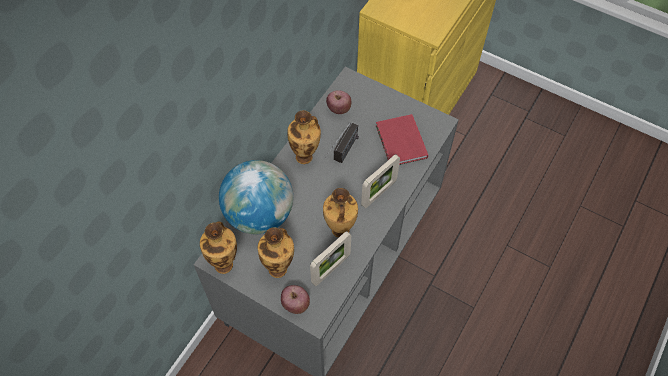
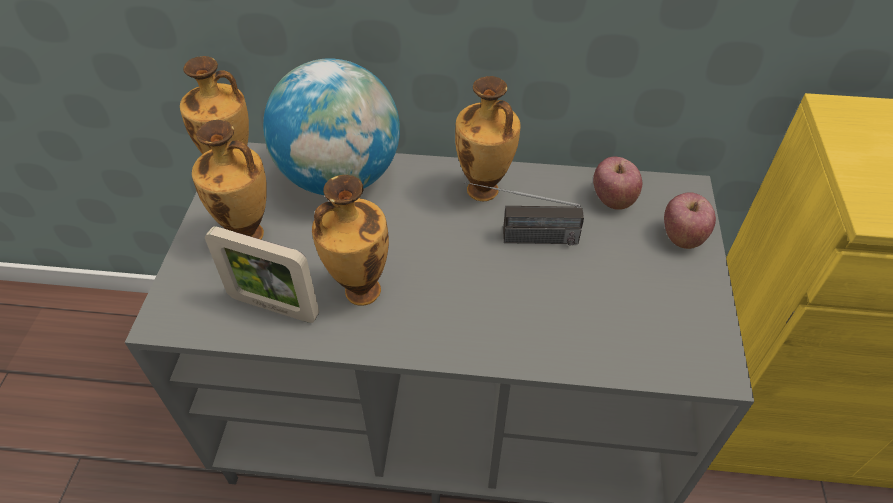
camera: 65 degrees right, 10 degrees down
apple [281,285,310,314] -> apple moved to [664,192,716,249]
picture frame [361,154,400,208] -> none
red book [376,114,428,165] -> none

